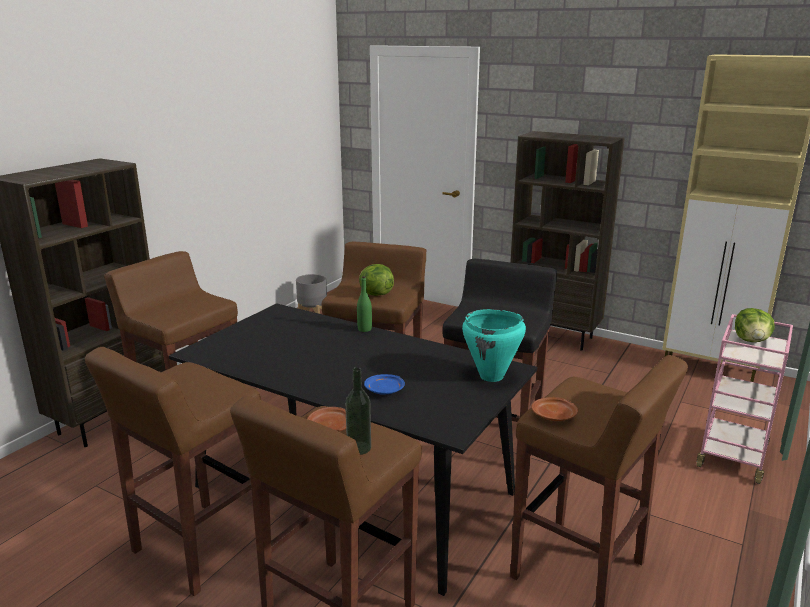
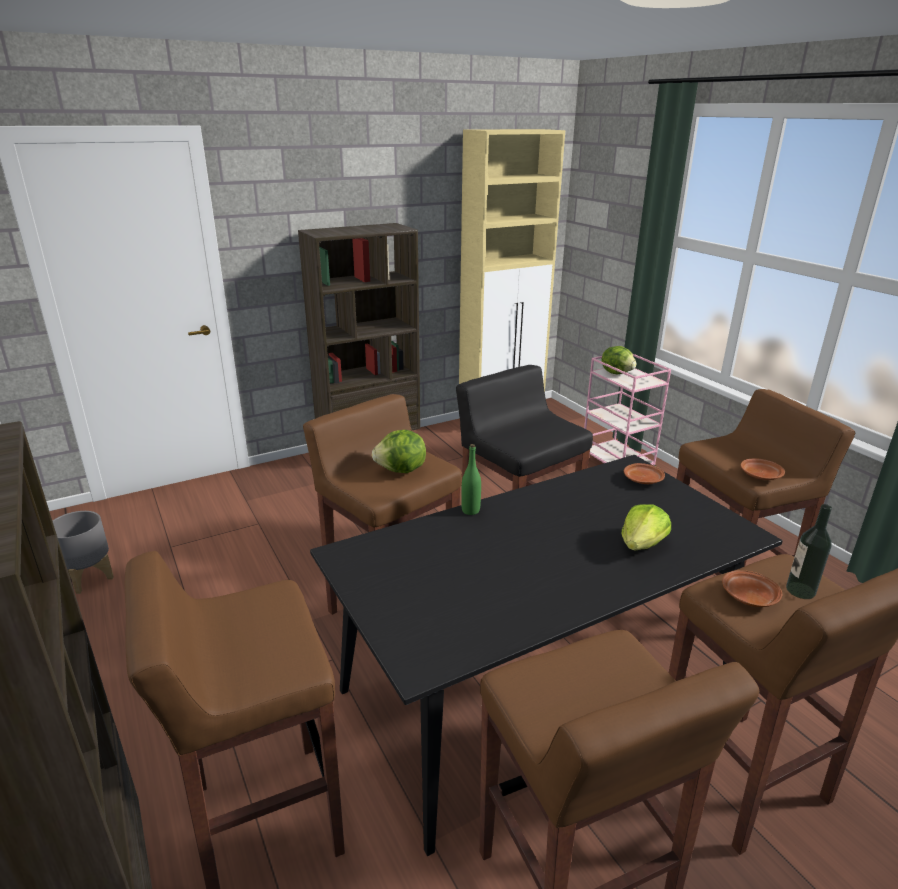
camera: 60 degrees left, 5 degrees up
blue plate [364,374,405,395] -> lettuce [622,504,671,550]
turquoise cooking pot [462,309,526,382] -> brown plate [624,463,665,484]

